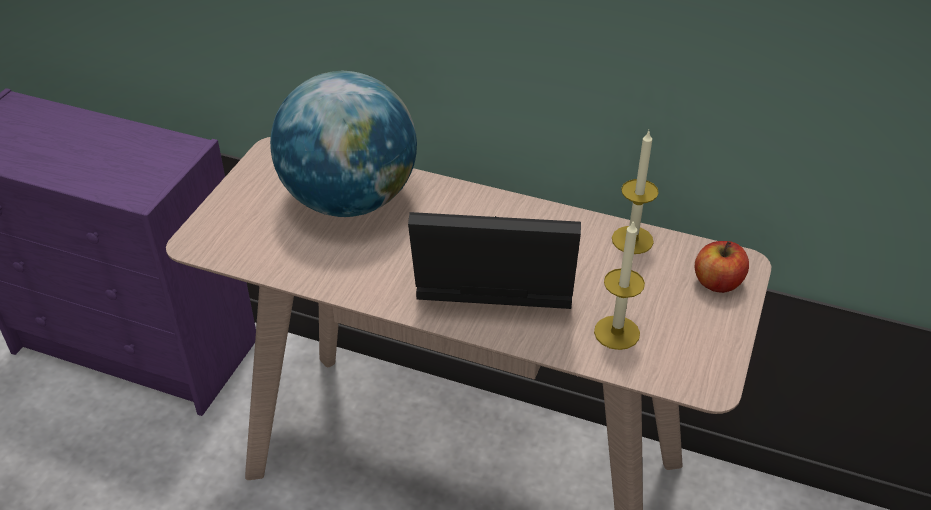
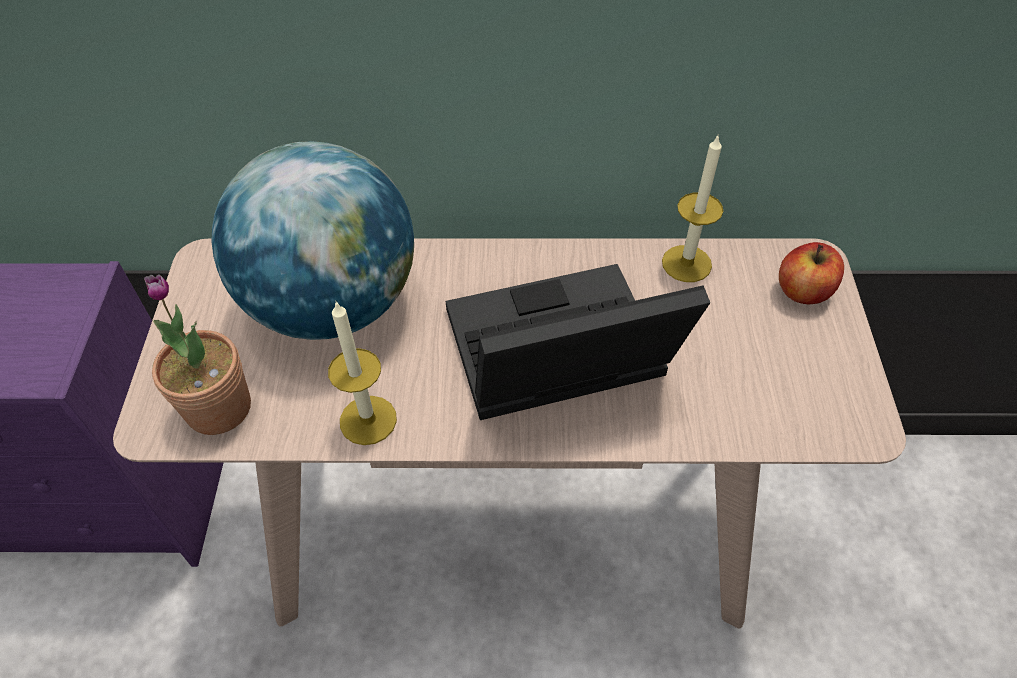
camera: 20 degrees left, 10 degrees up
candle [594,220,645,350] -> candle moved to [328,301,397,445]
none -> potted plant [144,274,251,435]

